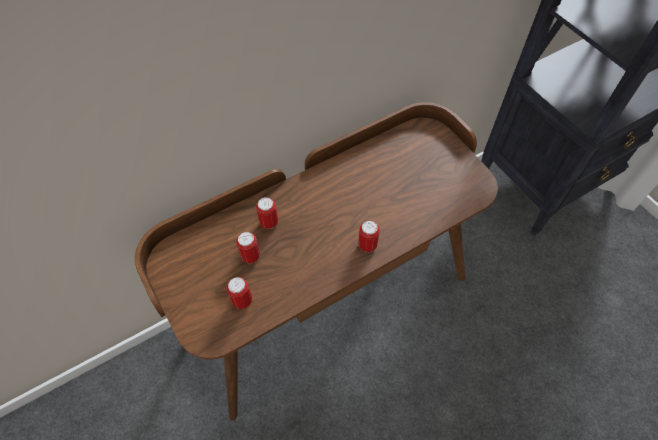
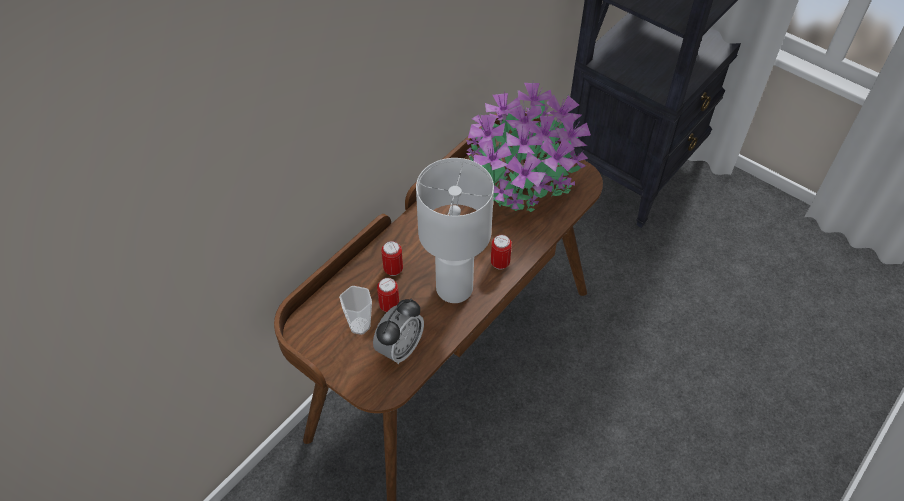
camera: 20 degrees left, 5 degrees down
can [227,277,252,309] -> alarm clock [373,298,424,364]
none -> cup [339,286,372,335]
none -> white table lamp [416,158,494,303]
none -> potted plant [466,83,591,212]

